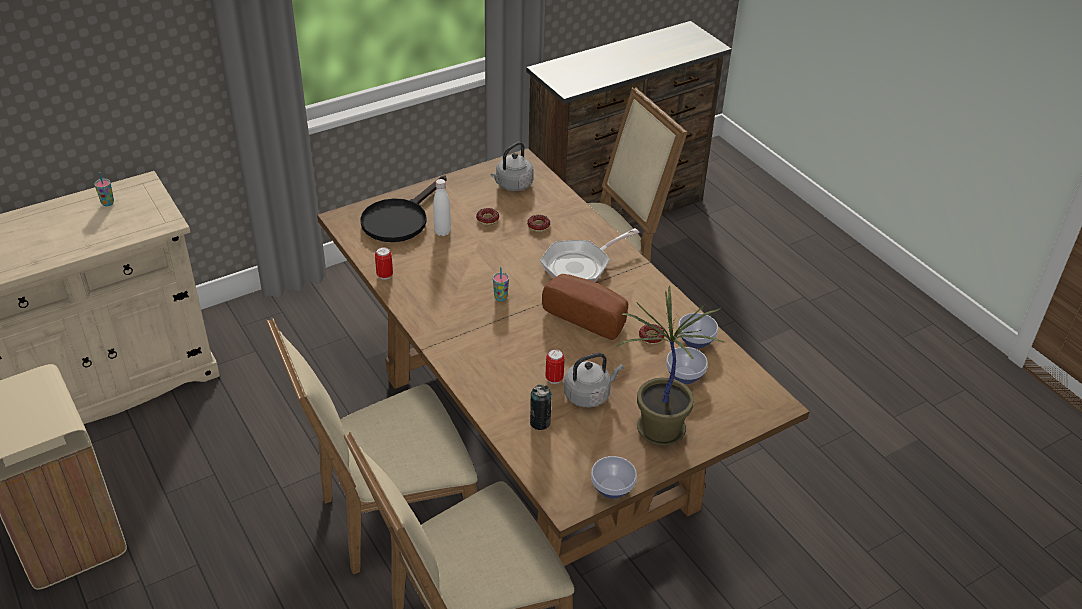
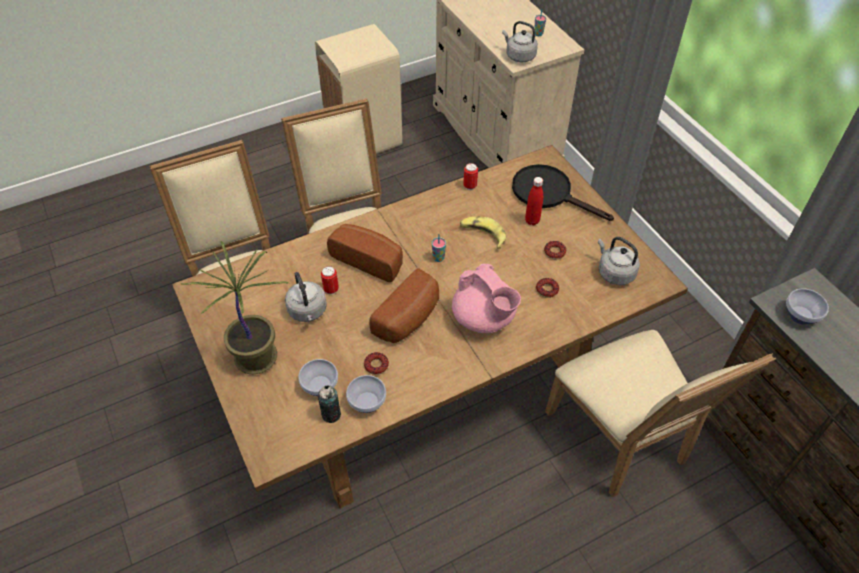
camera: 95 degrees right, 10 degrees up
white bottle [433,179,451,236] -> red bottle [525,177,543,225]
can [530,385,552,430] -> can moved to [318,385,341,423]
frying pan [540,228,640,282] -> pink teapot [452,264,521,333]
bowl [591,456,637,499] -> bowl moved to [786,289,829,325]
none -> bread [327,224,403,282]
none -> banana [460,216,506,249]
none -> grey kettle [502,21,538,62]

